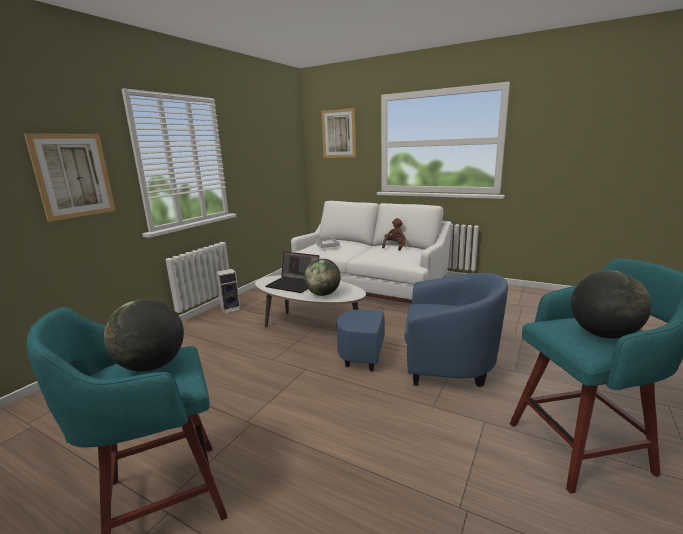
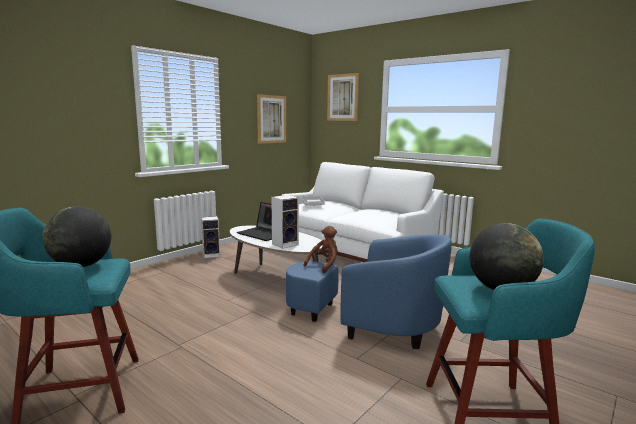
camera: 10 degrees right, 5 degrees down
picture [24,133,116,222] -> picture moved to [257,94,286,144]
globe [304,259,341,296] -> speaker [271,195,299,249]
brown plush toy [382,218,406,251] -> brown plush toy moved to [304,226,338,273]

